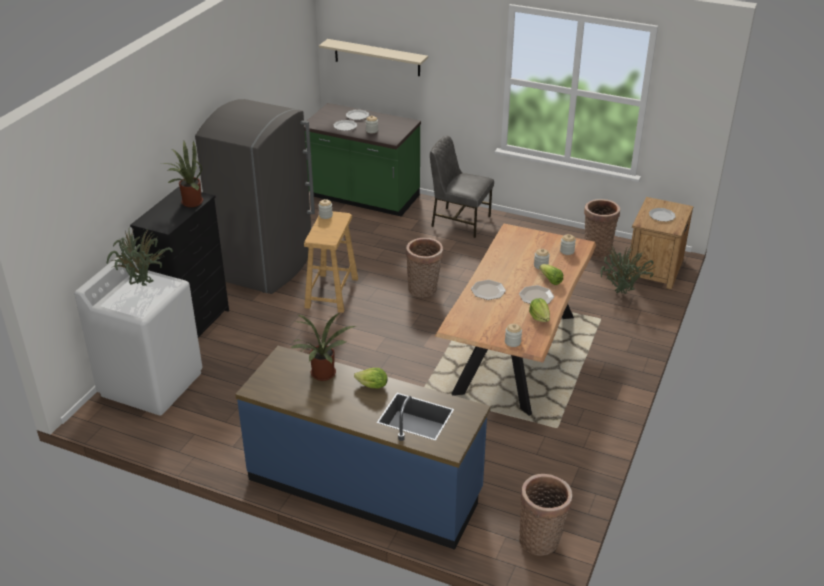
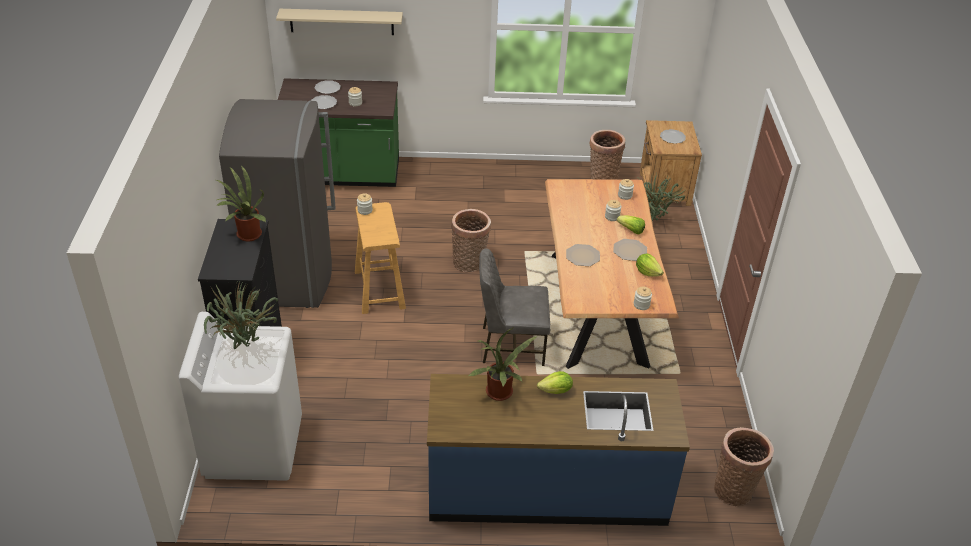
camera: 25 degrees left, 5 degrees up
grey chair [430,136,494,238] -> grey chair moved to [479,248,551,366]

